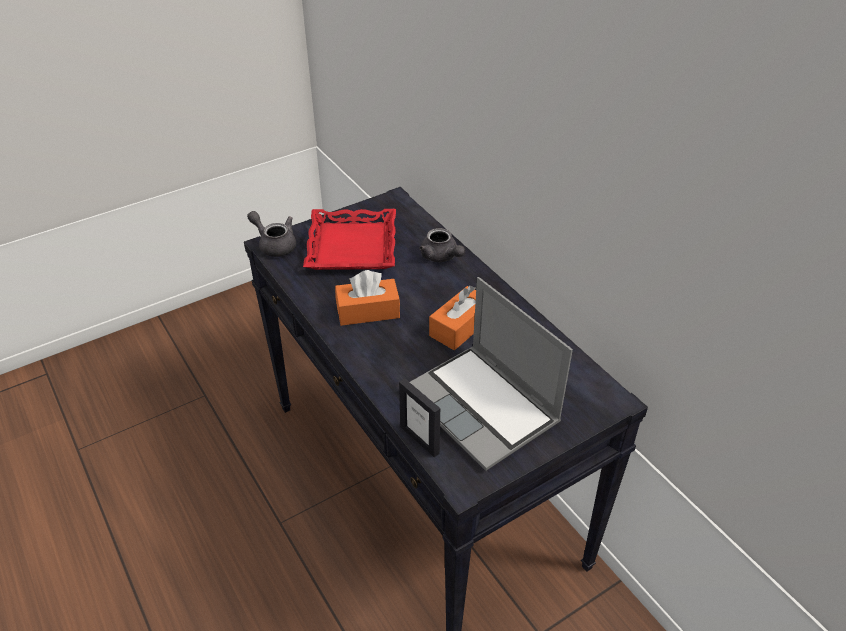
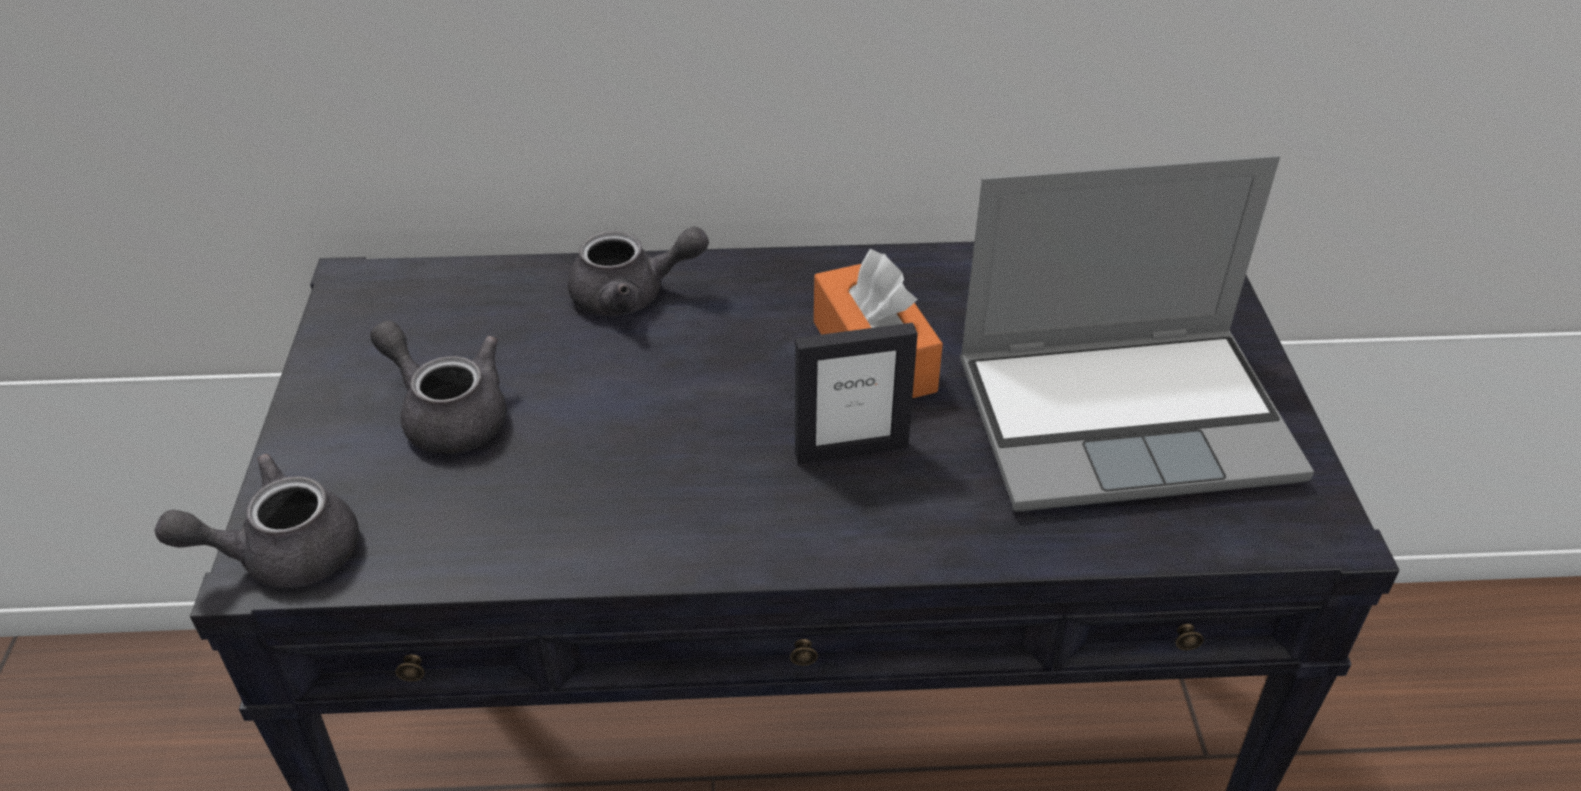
camera: 60 degrees left, 0 degrees up
red tray [303,209,396,270] -> grey teapot [370,320,507,454]
orange tissue box [335,270,400,326] -> none
picture frame [399,378,440,457] -> picture frame moved to [795,323,918,464]

